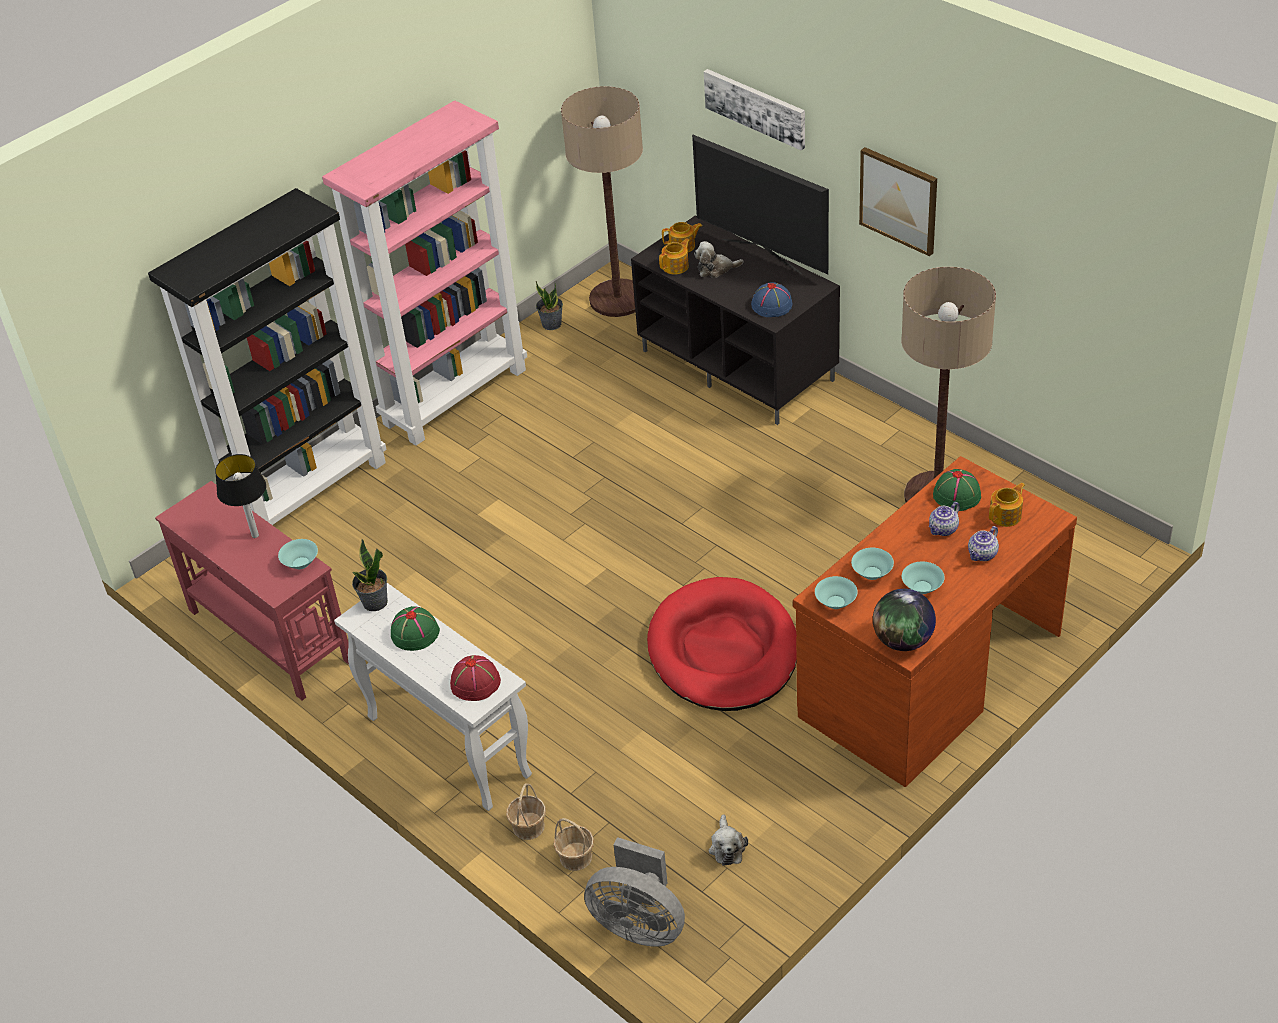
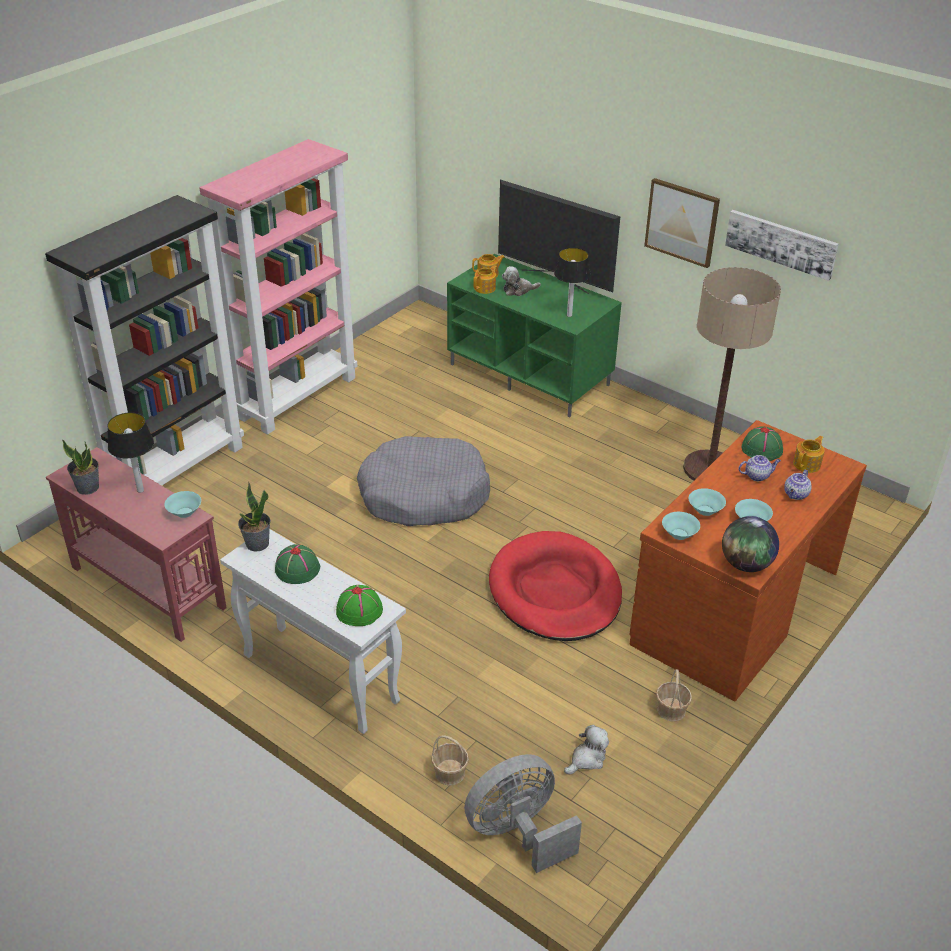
camera: 10 degrees left, 5 degrees down
red hat [450,655,501,701] -> green hat [336,585,383,626]
basket [506,783,546,840] -> basket moved to [656,669,692,721]
potted plant [536,281,563,330] -> potted plant moved to [62,439,99,495]
floor lamp [561,86,643,317] -> none
grey fan [584,837,685,947] -> grey fan turned 135 degrees clockwise [464,754,582,873]
black tv stand [631,216,840,425] -> green tv stand [447,254,622,418]
picture [704,69,805,150] -> picture moved to [725,210,839,281]
plush toy [708,814,748,866] -> plush toy turned 120 degrees counterclockwise [564,725,609,775]
blue hat [751,282,792,317] -> table lamp [554,248,591,317]
teapot [929,502,960,536] -> teapot turned 135 degrees counterclockwise [738,455,781,481]
none -> grey dog bed [357,436,490,526]

